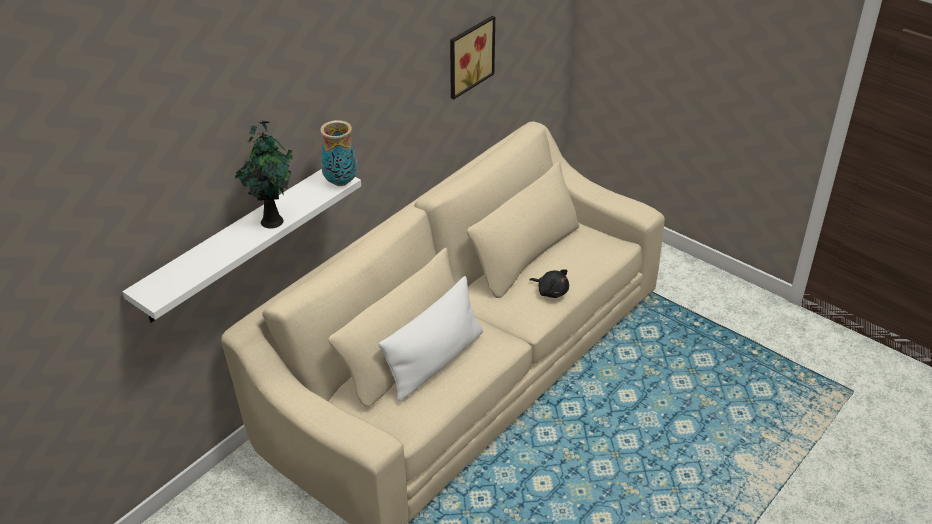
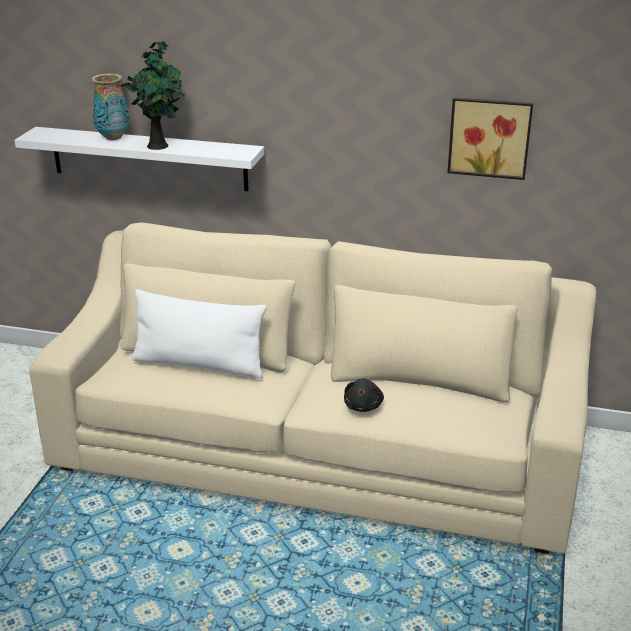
camera: 65 degrees right, 10 degrees down
vase [320,120,358,186] -> vase moved to [91,74,129,140]

